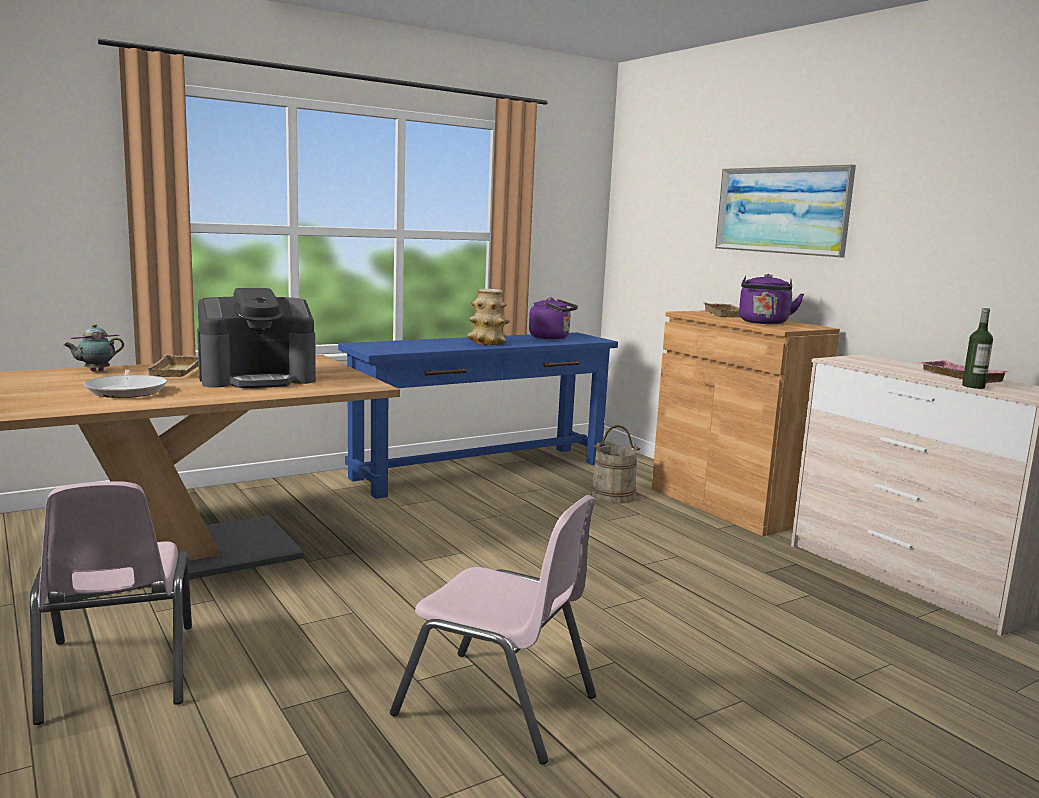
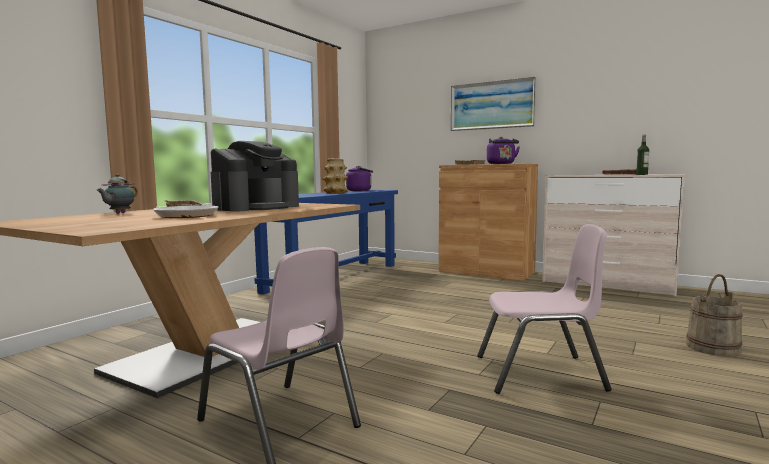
camera: 25 degrees left, 5 degrees down
beige bucket [591,425,640,504] -> beige bucket moved to [686,274,743,357]

